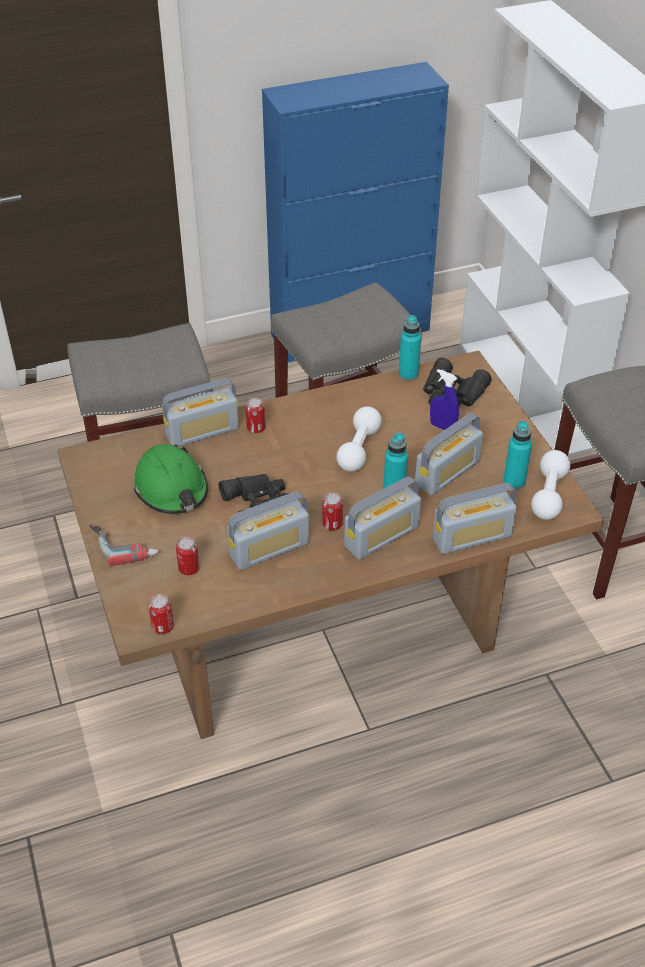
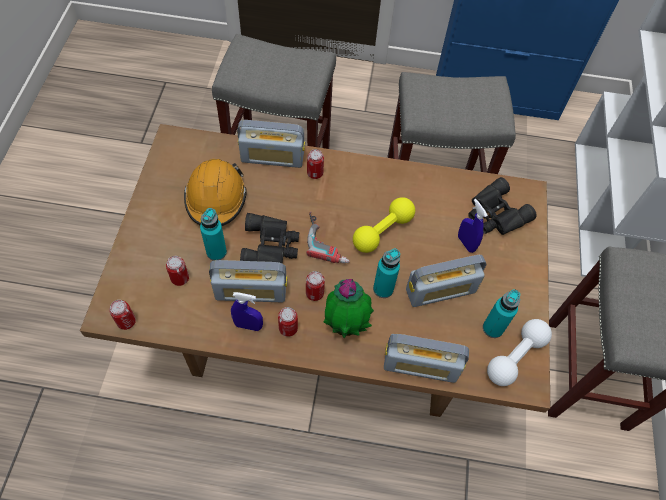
camera: 25 degrees right, 15 degrees up
power drill [89,523,159,566] -> power drill moved to [306,211,350,264]
green hard hat [134,444,208,514] -> orange hard hat [184,159,247,226]
white dumbbell [337,407,382,472] -> yellow dumbbell [353,197,415,253]
radio [344,477,421,560] -> potted plant [323,279,374,338]
turquoise bottle [399,315,421,381] -> turquoise bottle moved to [200,208,227,261]
none -> blue spray bottle [231,292,263,331]
none -> can [278,307,298,337]

